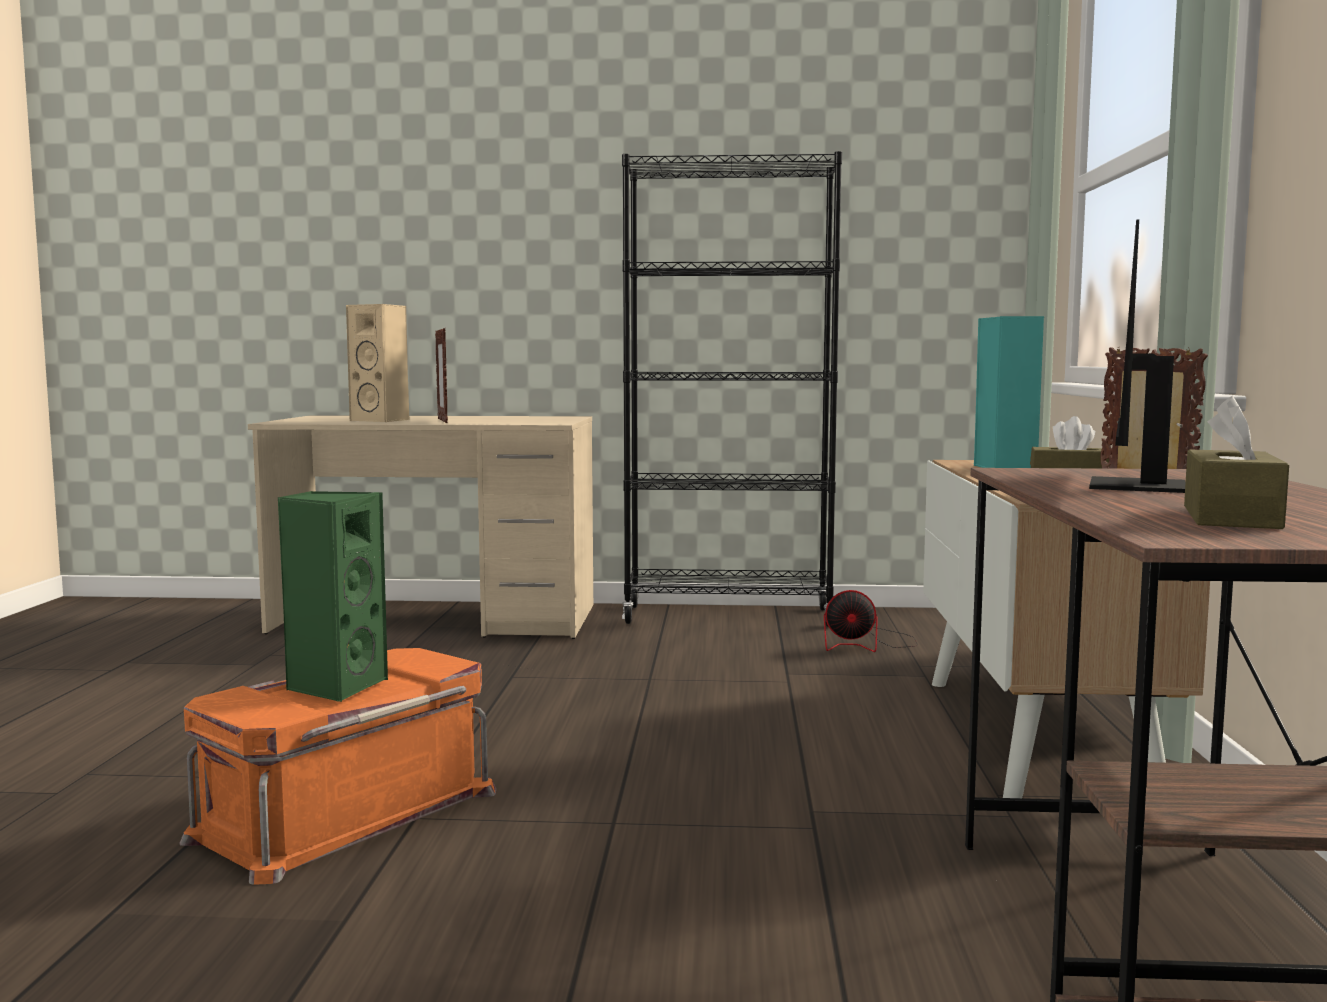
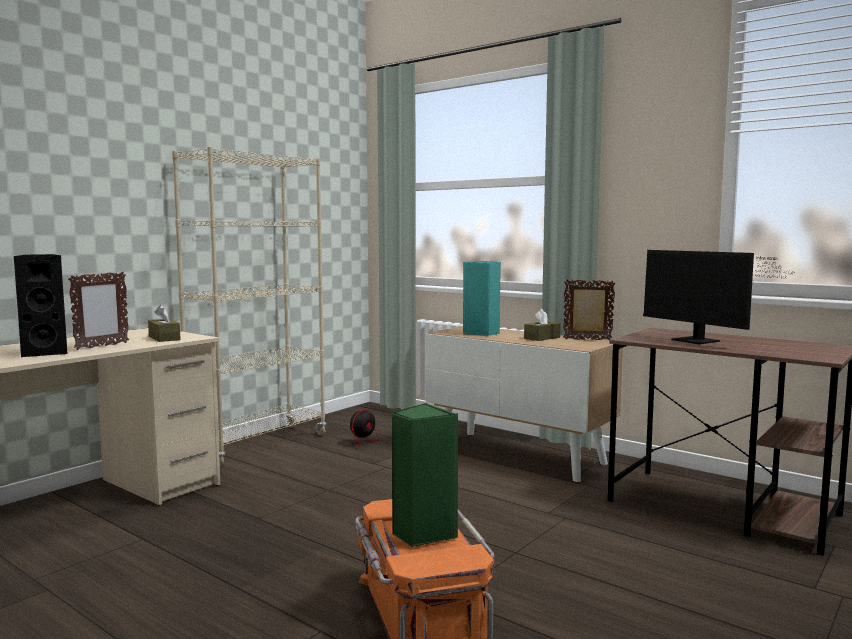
camera: 55 degrees left, 0 degrees up
beige speaker [346,304,409,422] -> black speaker [13,254,68,357]
picture frame [435,328,448,423] -> picture frame turned 75 degrees counterclockwise [68,272,129,350]
black bookcase [622,151,842,627] -> beige bookcase [172,147,326,467]
brown tissue box [1184,396,1289,529] -> brown tissue box moved to [148,305,181,342]

